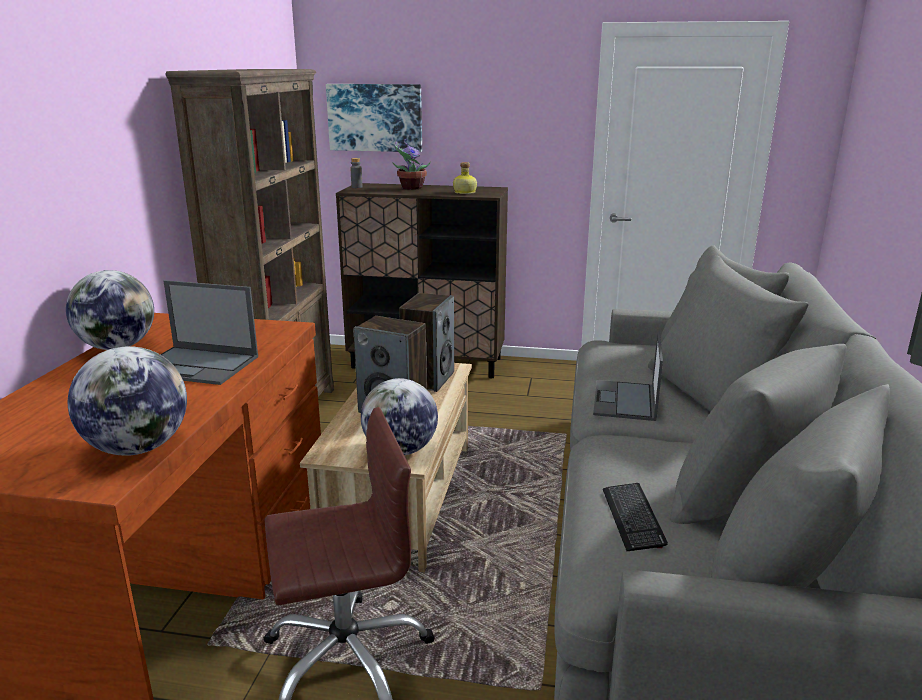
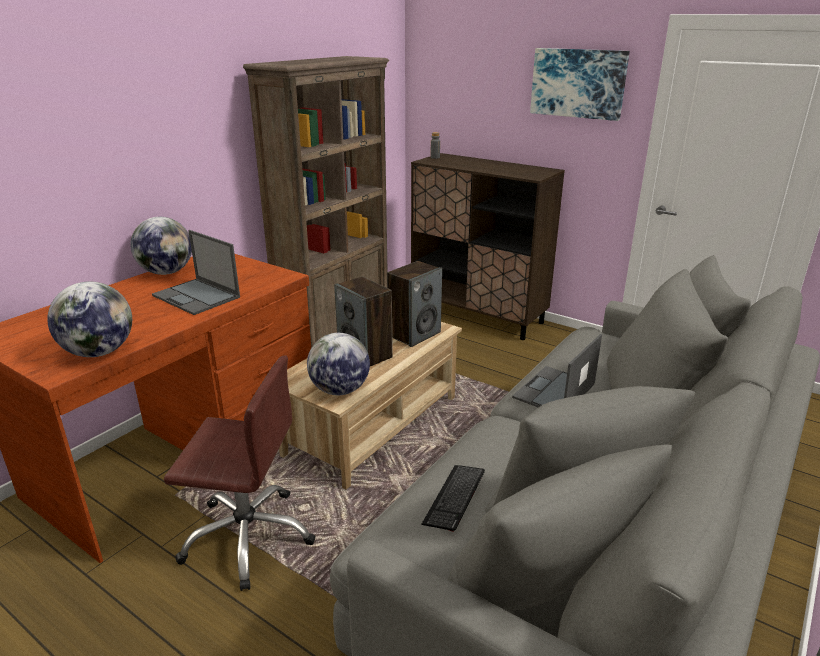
camera: 25 degrees right, 5 degrees up
picture [326,84,422,152] -> picture moved to [530,48,630,121]
potted plant [392,139,431,190] -> none
bottle [453,162,477,194] -> none

